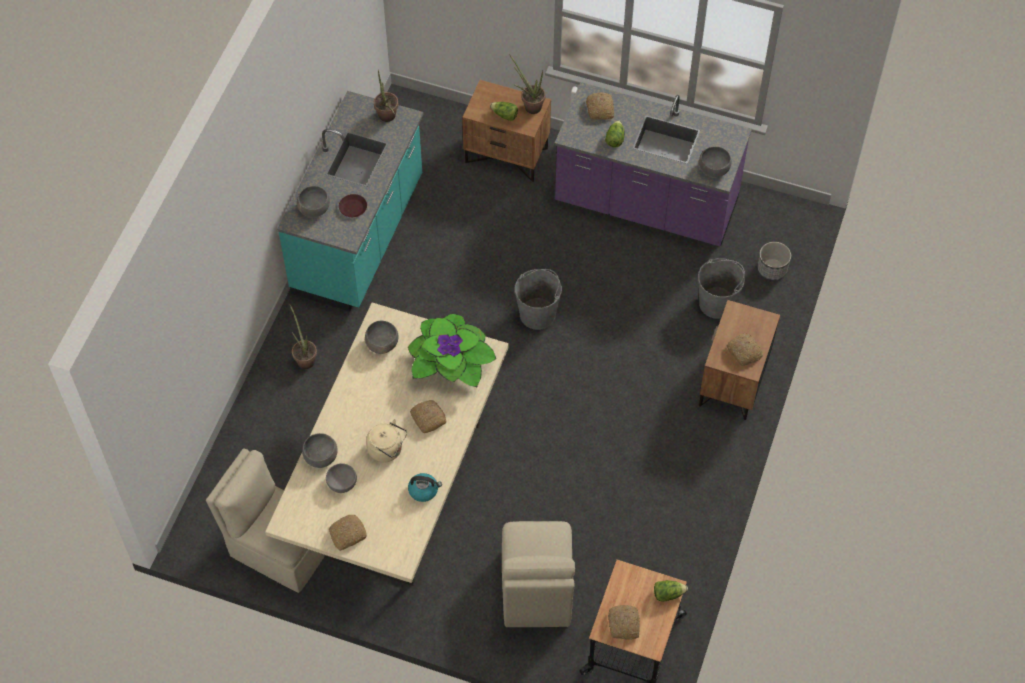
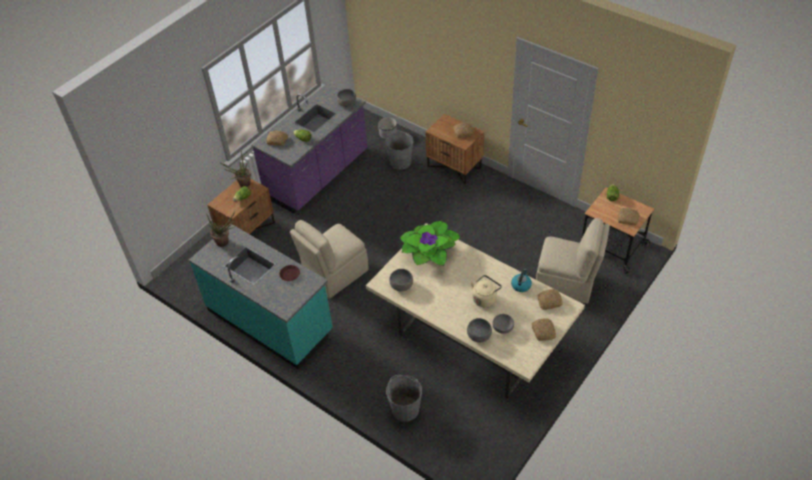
camera: 70 degrees left, 10 degrees down
beige chair [206,448,325,593] -> beige chair moved to [290,220,368,298]
potted plant [289,304,317,369] -> none
grey bowl [297,186,330,217] -> none
bread [410,400,447,433] -> bread moved to [538,289,563,310]
grey bucket [515,269,562,330] -> grey bucket moved to [386,375,422,422]

